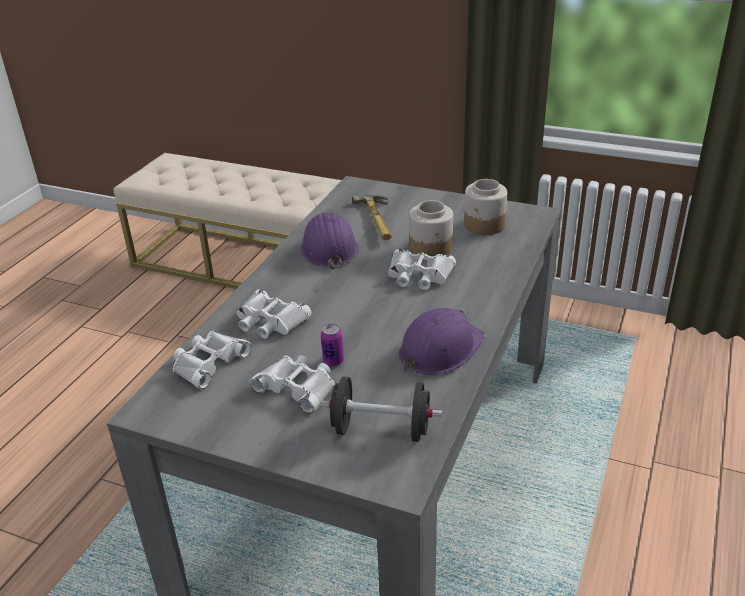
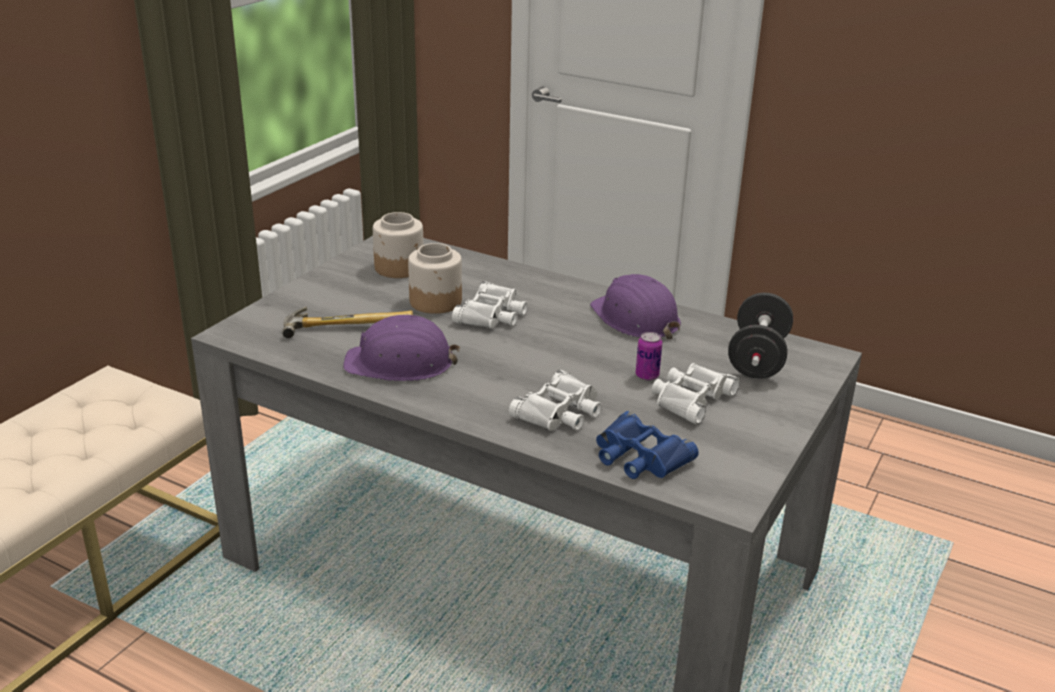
camera: 85 degrees left, 5 degrees down
white binoculars [173,331,251,389] -> blue binoculars [596,411,699,479]

